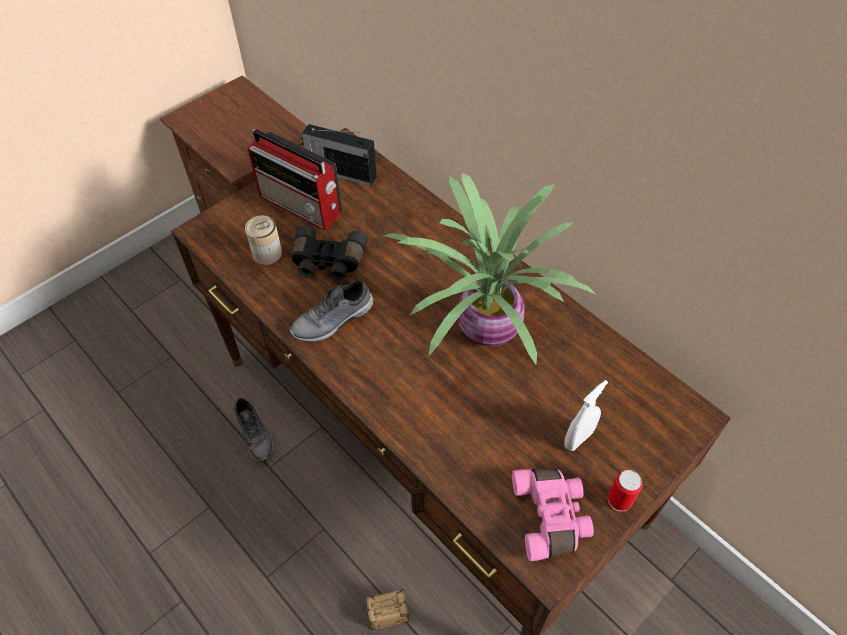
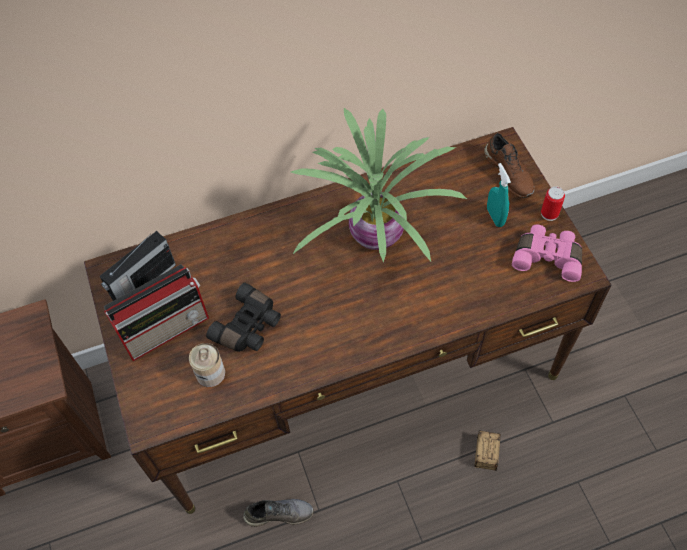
camera: 65 degrees left, 5 degrees up
grey shoe [289,280,374,342] -> none
white spray bottle [564,380,608,451] -> turquoise spray bottle [487,163,511,227]
none -> brown shoe [484,133,534,198]

